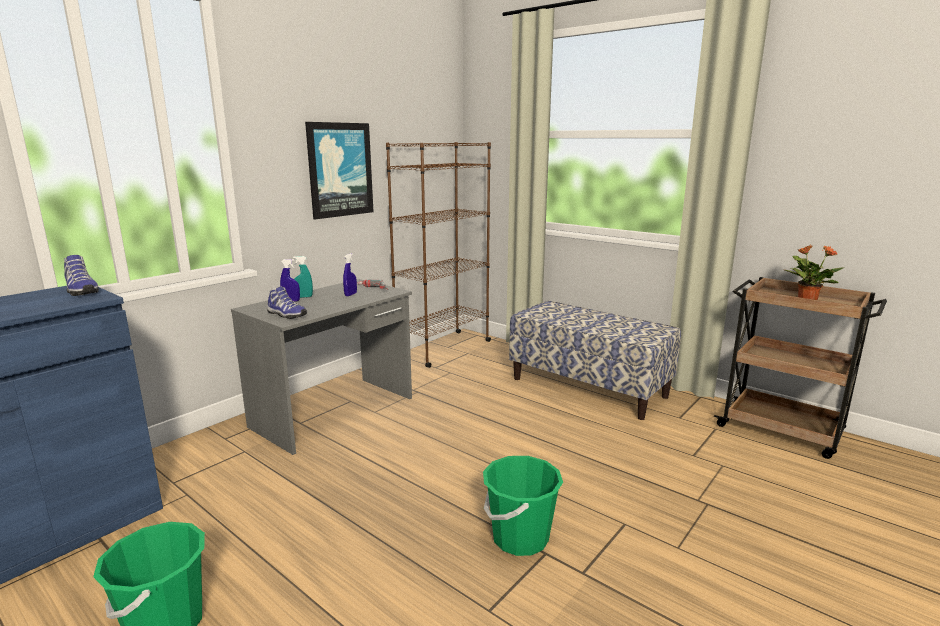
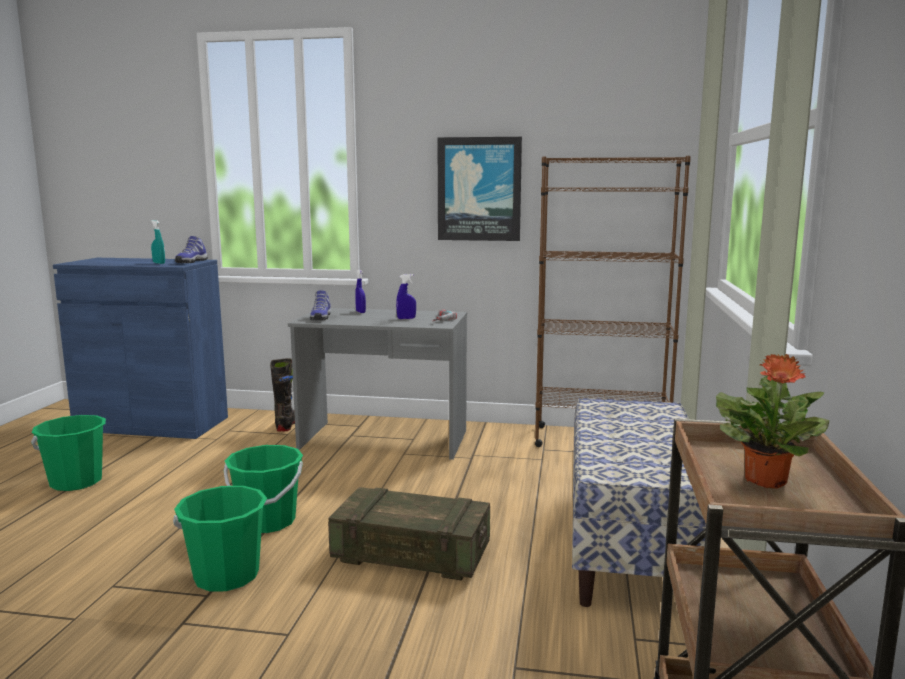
camera: 60 degrees right, 5 degrees down
turquoise spray bottle [293,256,313,298] -> turquoise spray bottle moved to [151,220,165,264]
none -> green bucket [223,445,303,533]
none -> black boot [270,358,295,431]
none -> crate [328,487,490,581]

